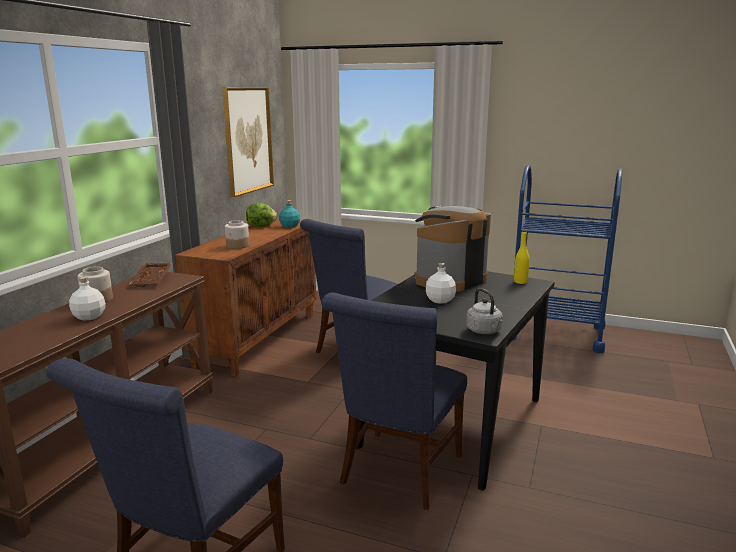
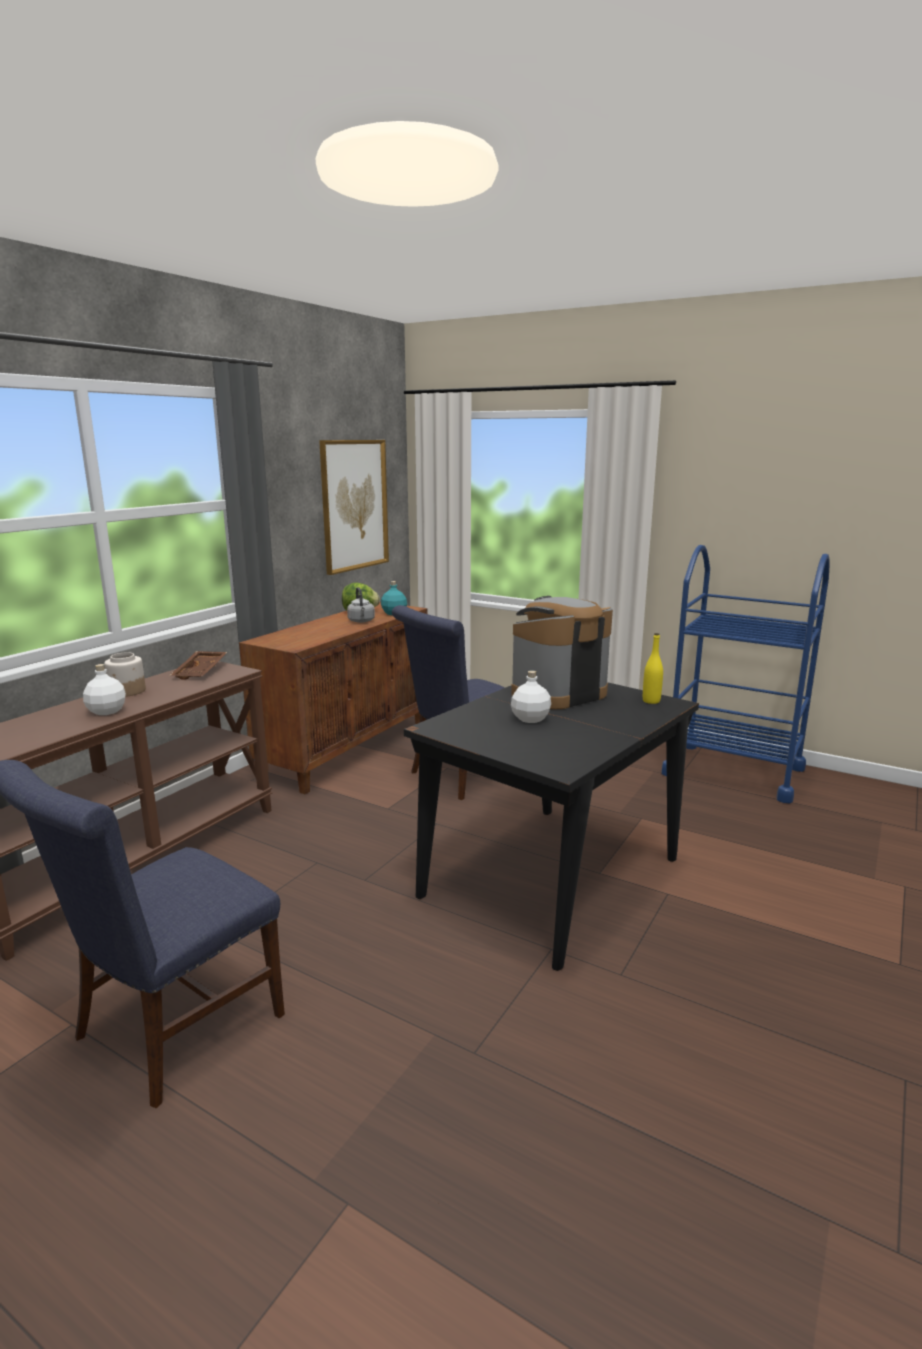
camera: 10 degrees right, 0 degrees up
jar [225,220,249,249] -> none
blue chair [321,293,467,510] -> none
grey kettle [466,288,503,334] -> grey kettle moved to [347,587,375,623]

